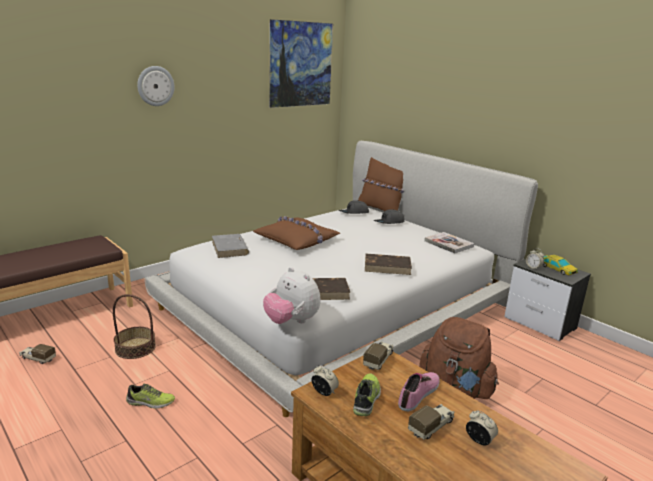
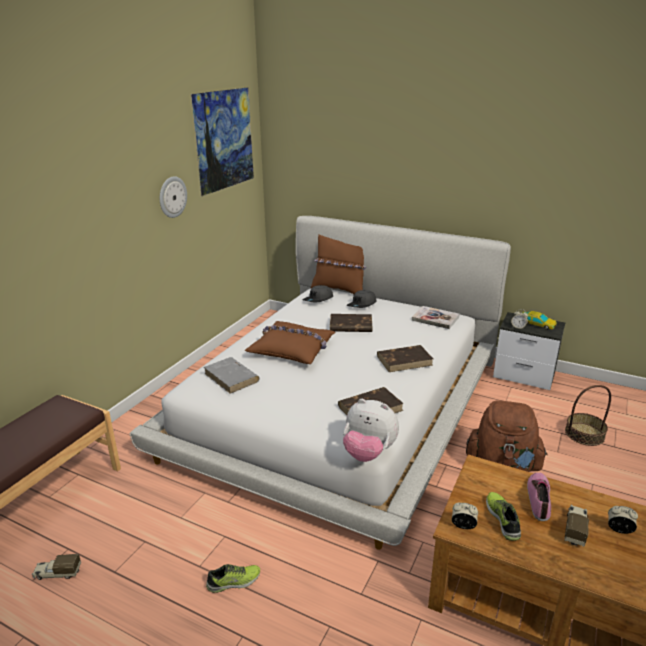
camera: 20 degrees left, 5 degrees up
basket [113,294,156,359] -> basket moved to [565,385,611,446]
wall clock [137,66,175,106] -> wall clock moved to [160,176,187,218]
toy truck [363,341,394,370] -> none
none -> brown book [330,314,372,332]

